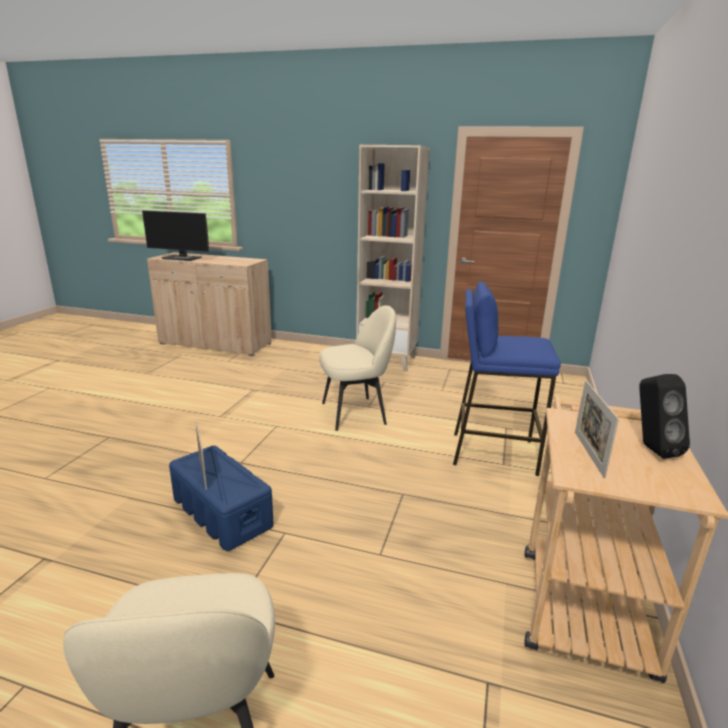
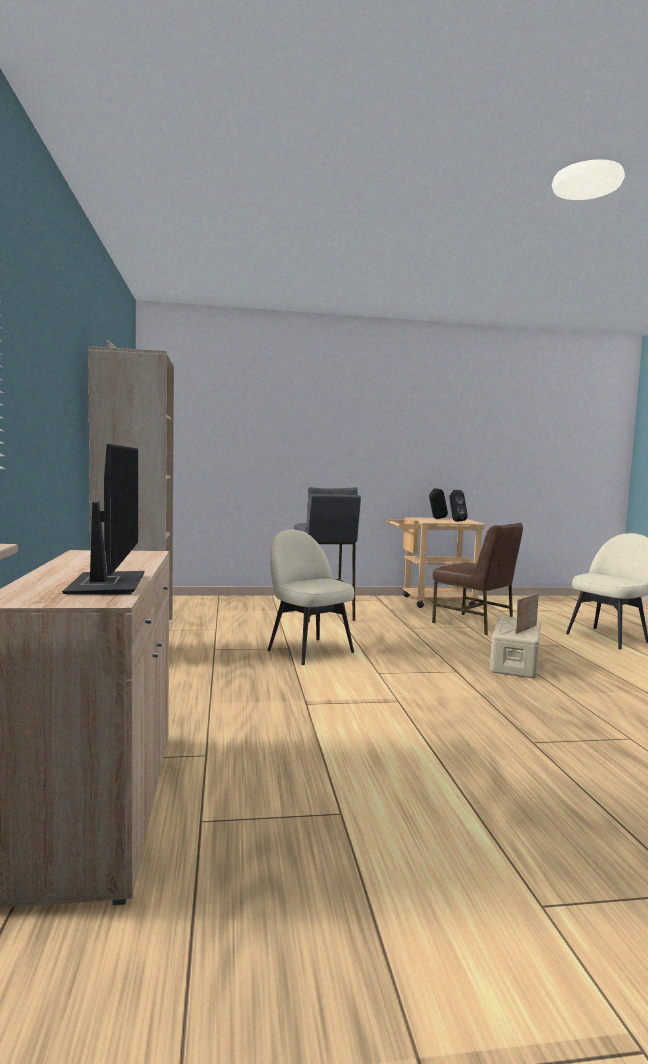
camera: 115 degrees left, 15 degrees down
blue storage box [169,446,274,551] -> beige storage box [490,616,541,678]
blue stool [453,281,561,476] -> grey stool [294,487,361,622]
picture frame [575,380,619,478] -> black speaker [449,490,468,522]
none -> brown chair [432,522,523,635]

